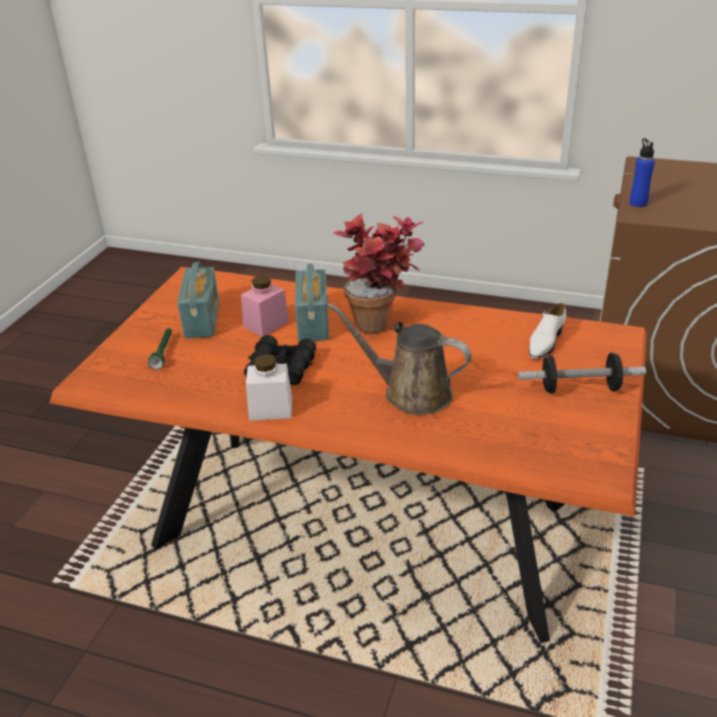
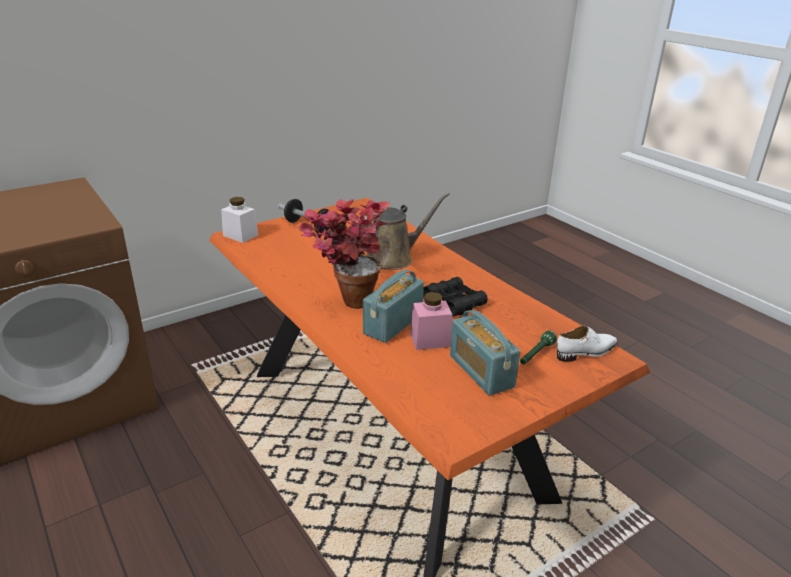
camera: 145 degrees left, 5 degrees down
radio [177,262,219,338] -> radio turned 60 degrees counterclockwise [450,310,520,396]
white jar [246,354,292,421] -> white jar moved to [221,197,258,243]
brown watering can [328,303,471,415] -> brown watering can turned 90 degrees counterclockwise [357,192,450,270]
white shoe [529,303,566,359] -> white shoe moved to [557,326,617,362]
blue bottle [629,138,655,207] -> none

